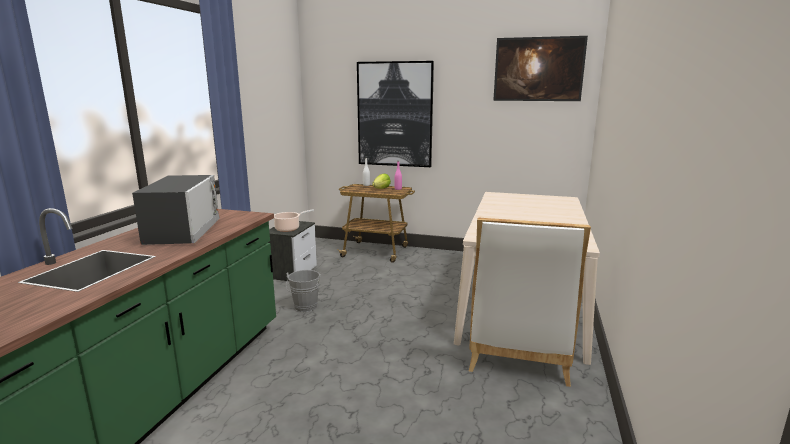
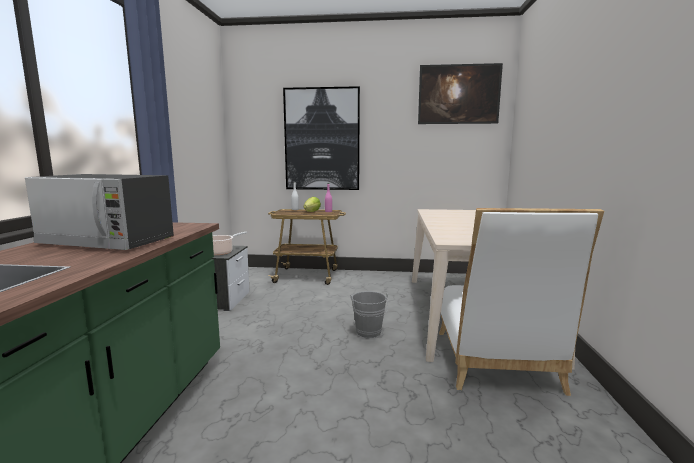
camera: 10 degrees left, 5 degrees down
microwave [132,175,220,245] -> microwave turned 120 degrees clockwise [25,174,174,250]
grey bucket [286,270,321,312] -> grey bucket moved to [350,291,388,338]

